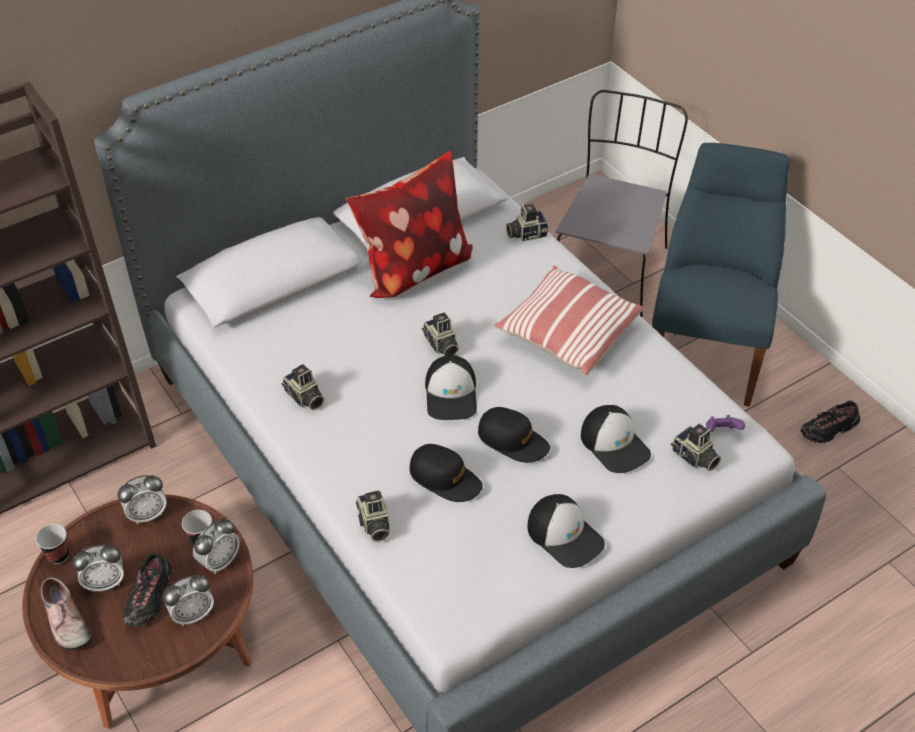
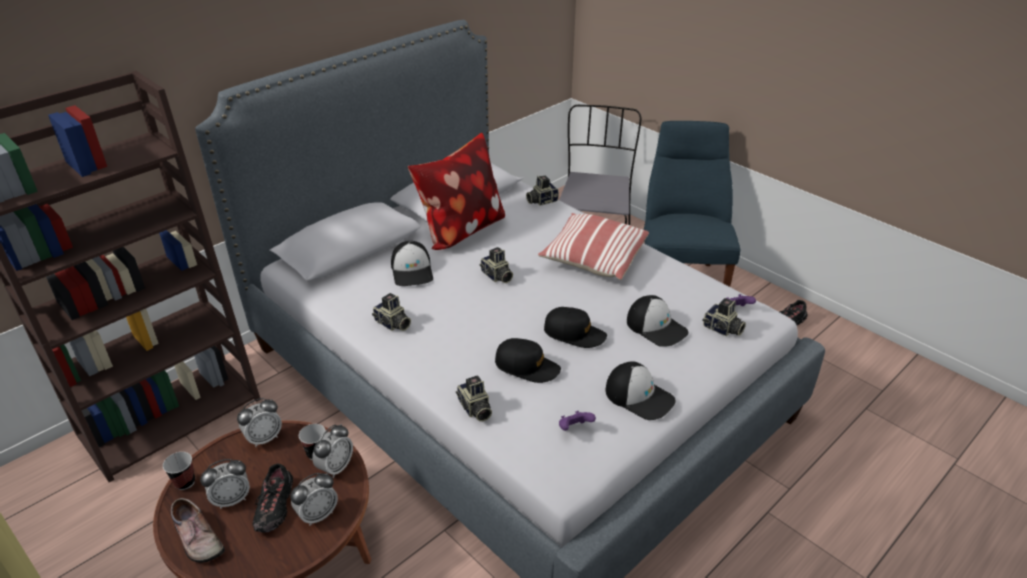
camera: 10 degrees left, 10 degrees down
cap [425,355,477,420] -> cap moved to [391,241,433,286]
none -> purple game controller [559,411,596,431]

